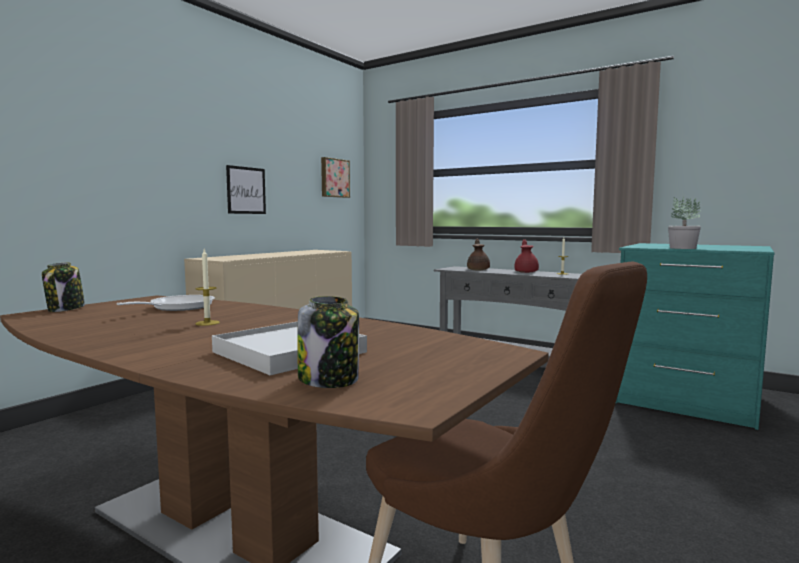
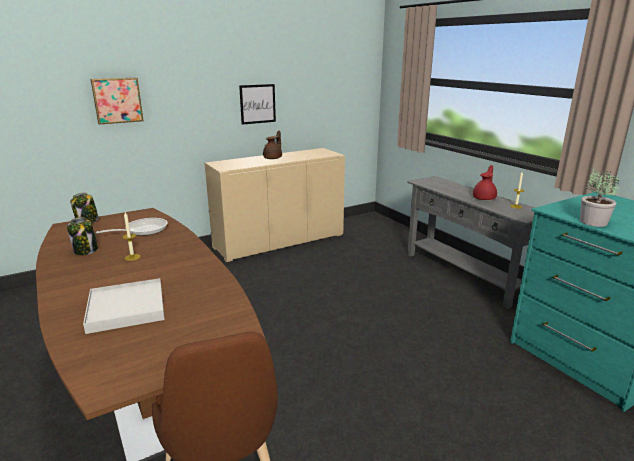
camera: 25 degrees right, 15 degrees up
jar [297,296,359,388] -> jar moved to [67,217,98,255]
picture [321,157,350,198] -> picture moved to [91,78,143,125]
brown teapot [467,238,490,271] -> brown teapot moved to [263,130,282,159]

